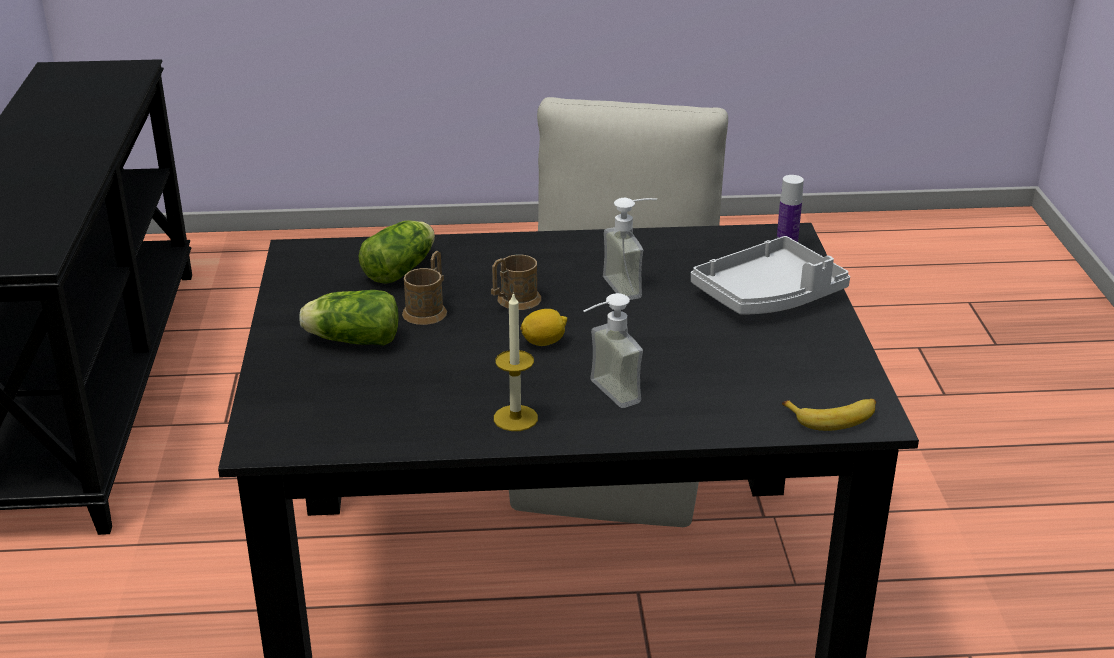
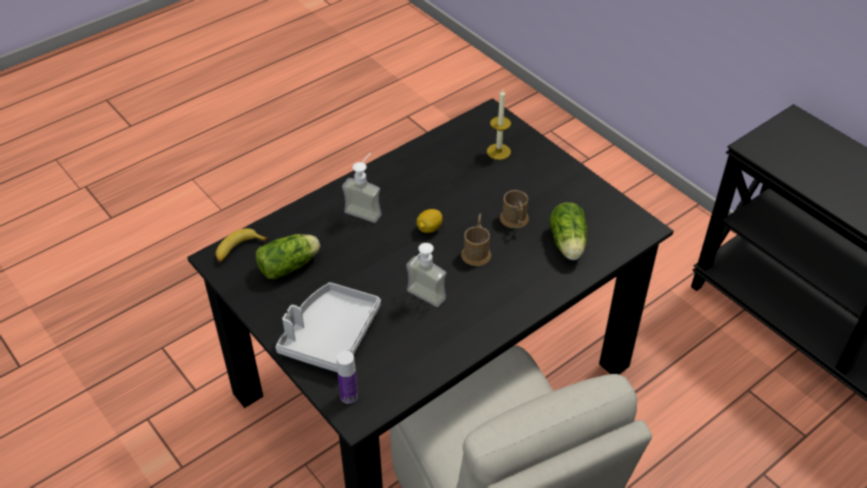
camera: 145 degrees right, 15 degrees up
lettuce [299,290,398,346] -> lettuce moved to [256,234,320,279]
candle [494,292,538,431] -> candle moved to [487,89,511,160]

